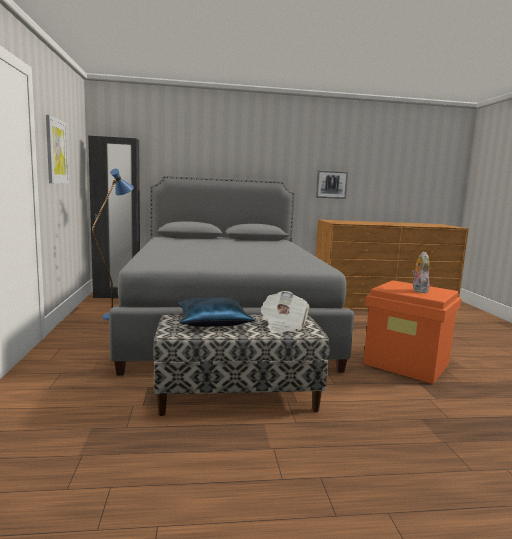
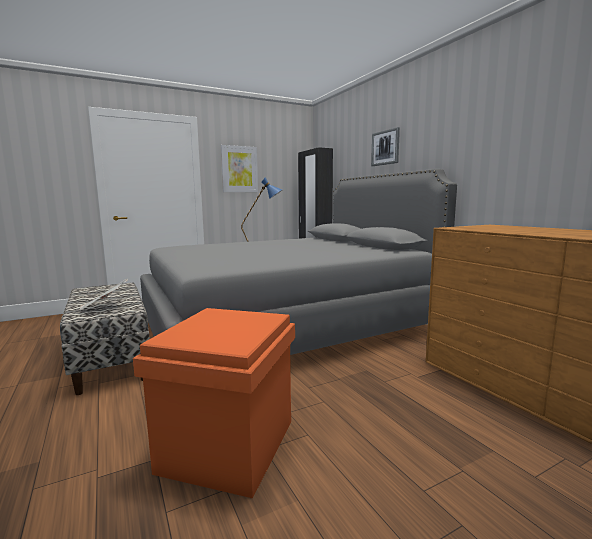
camera: 70 degrees right, 0 degrees up
blue pillow [178,297,255,327] -> none
picture [316,170,348,199] -> picture moved to [371,127,400,166]
plush toy [412,251,429,293] -> none

